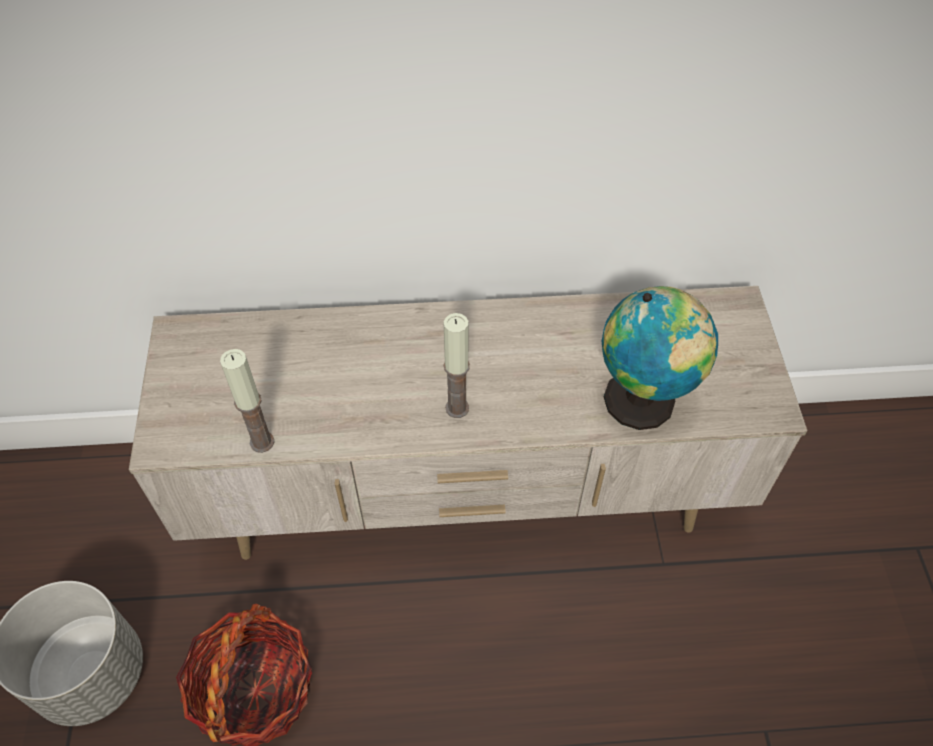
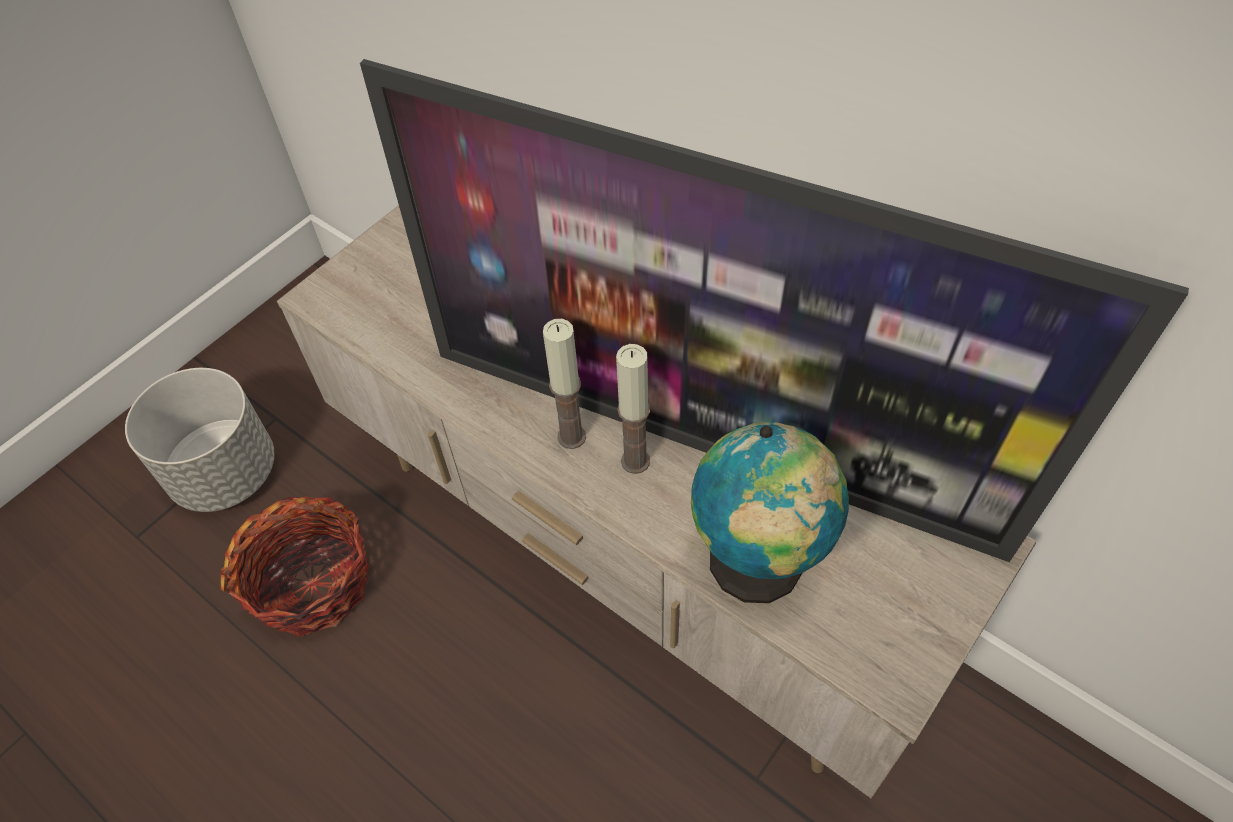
camera: 45 degrees right, 0 degrees up
candle [220,349,274,453] -> candle moved to [616,344,650,474]
none -> television [360,59,1189,562]

